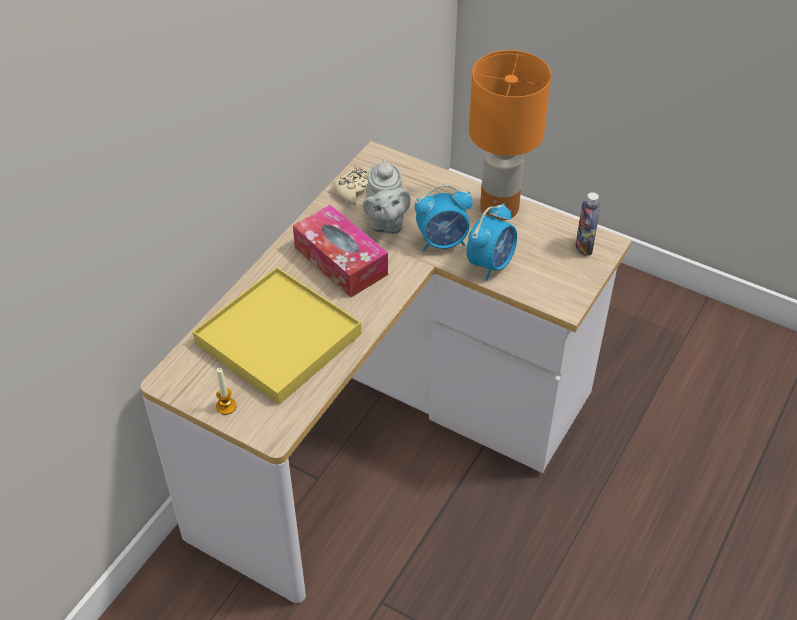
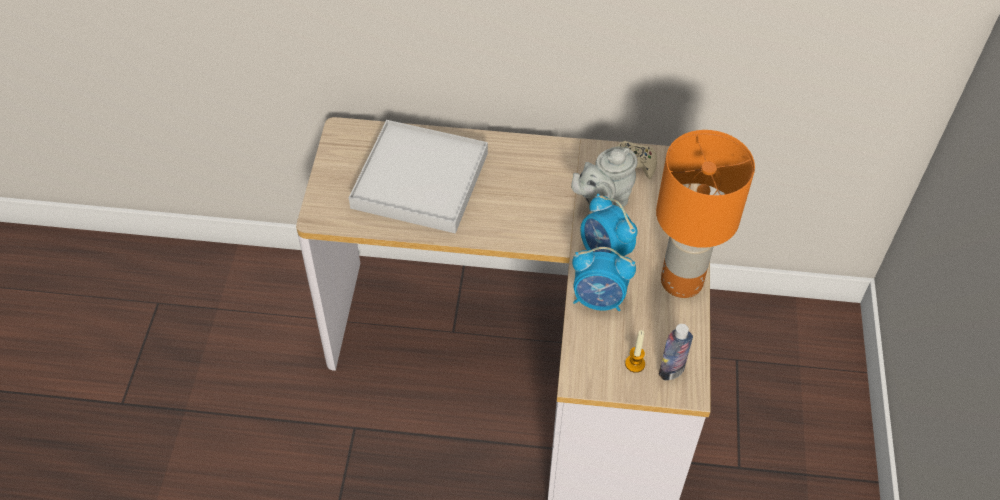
camera: 65 degrees right, 5 degrees up
yellow tray [193,267,361,405] -> white tray [349,120,488,234]
candle [216,368,236,415] -> candle moved to [625,330,645,373]
tissue box [293,205,388,297] -> none

